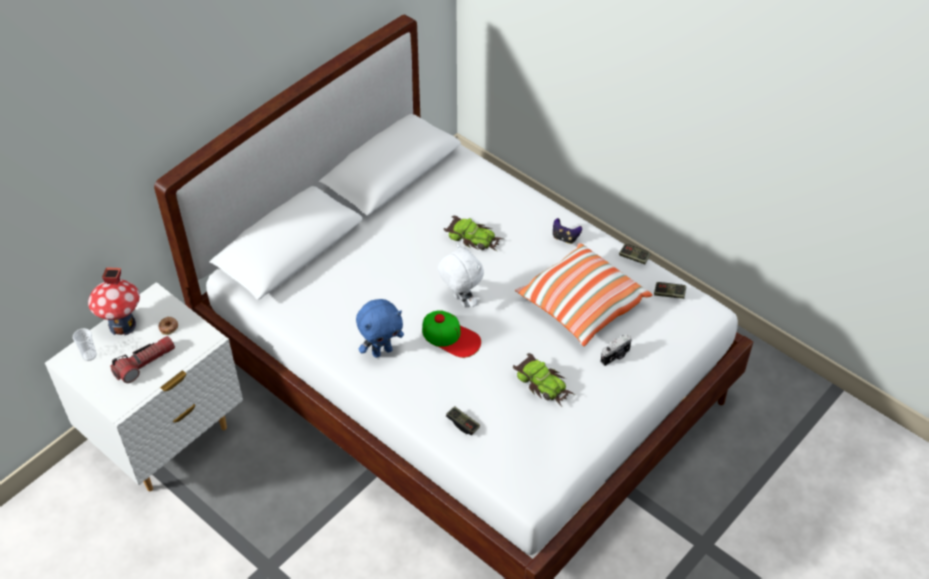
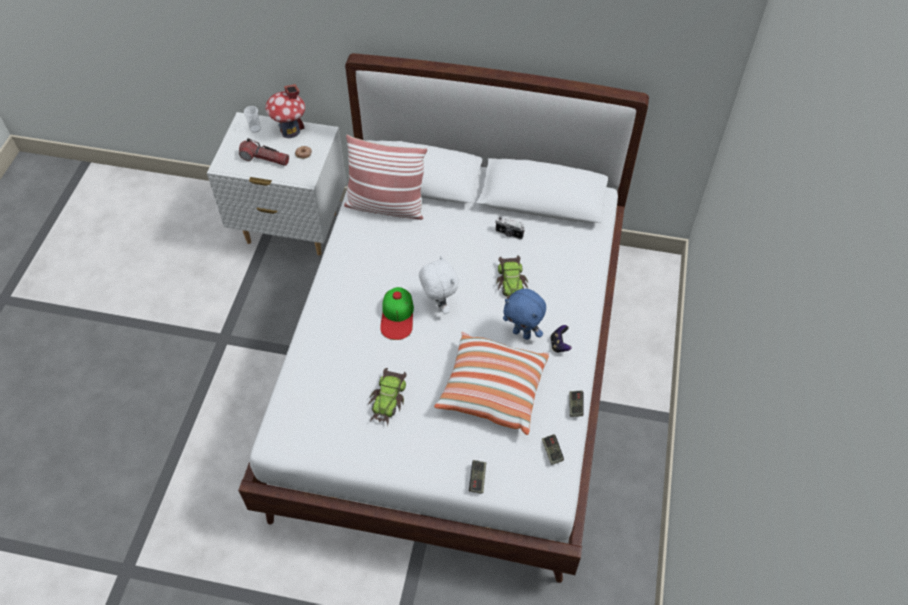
camera: 60 degrees right, 5 degrees up
blue plush toy [356,299,404,358] -> blue plush toy moved to [503,289,546,340]
white plush toy [438,244,484,307] -> white plush toy turned 45 degrees counterclockwise [419,255,459,314]
game controller [446,406,480,435] -> game controller moved to [469,460,486,494]
camera [600,334,632,366] -> camera moved to [495,217,525,239]
none -> pillow [344,135,427,220]

